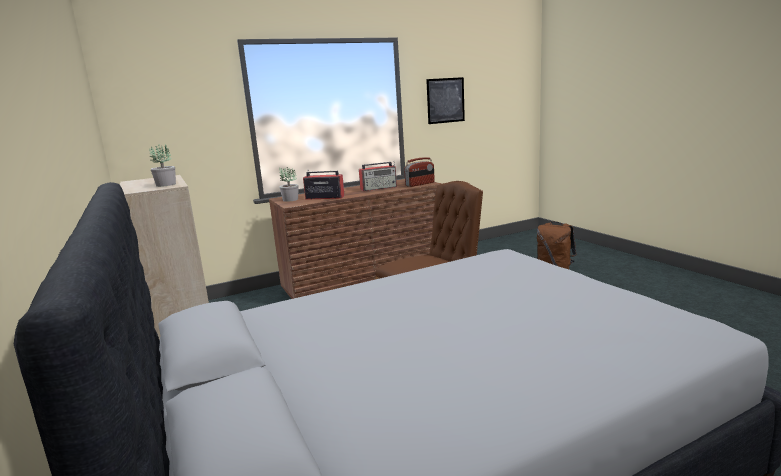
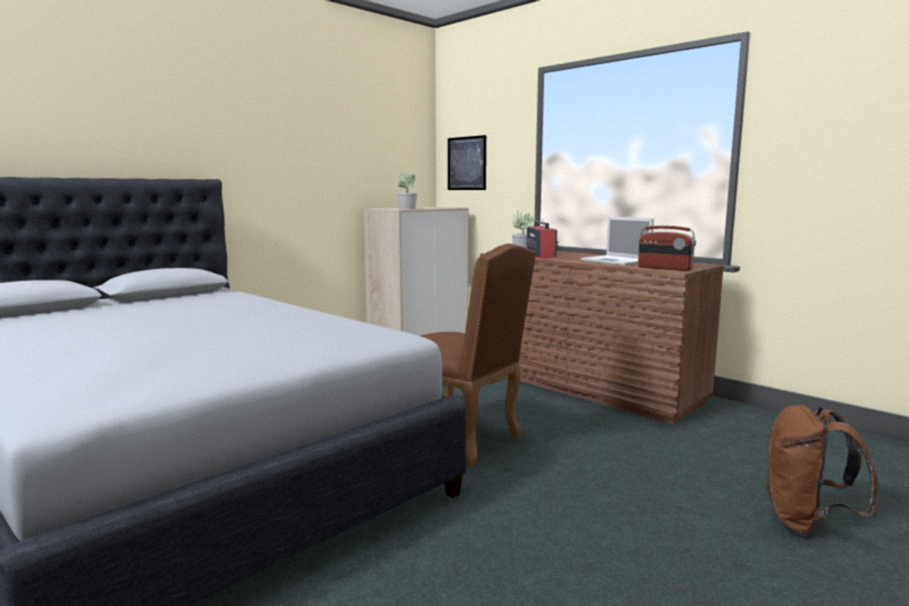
camera: 70 degrees right, 5 degrees down
radio [359,162,397,191] -> laptop [581,216,654,266]
picture [426,77,465,124] -> picture moved to [448,135,486,190]

